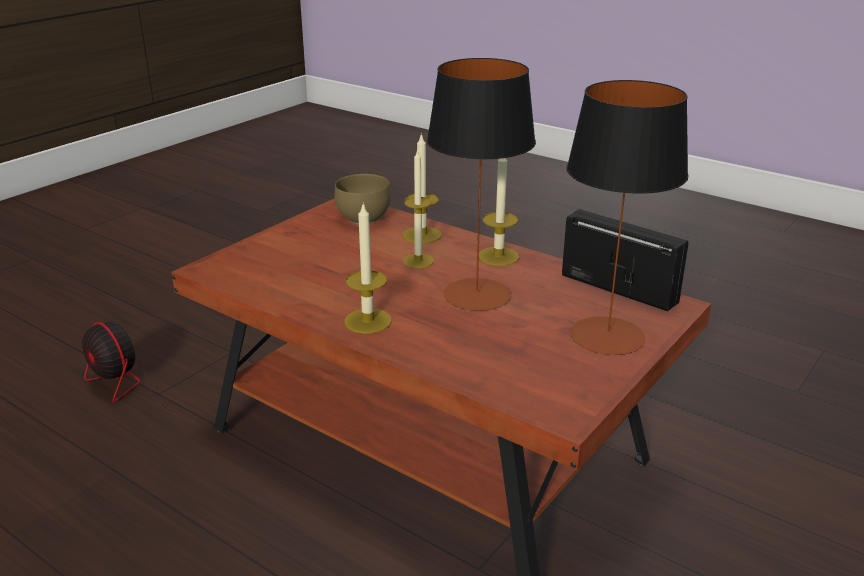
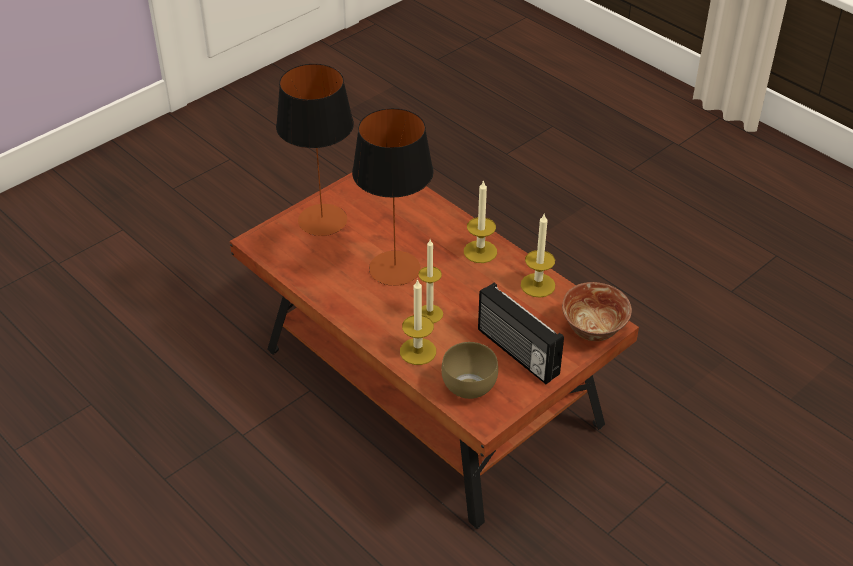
camera: 170 degrees left, 15 degrees up
fan [82,322,251,410] -> none
candle [479,158,519,266] -> candle moved to [521,213,555,298]
radio [562,209,688,311] -> radio moved to [478,283,564,384]
none -> bowl [562,282,632,341]

